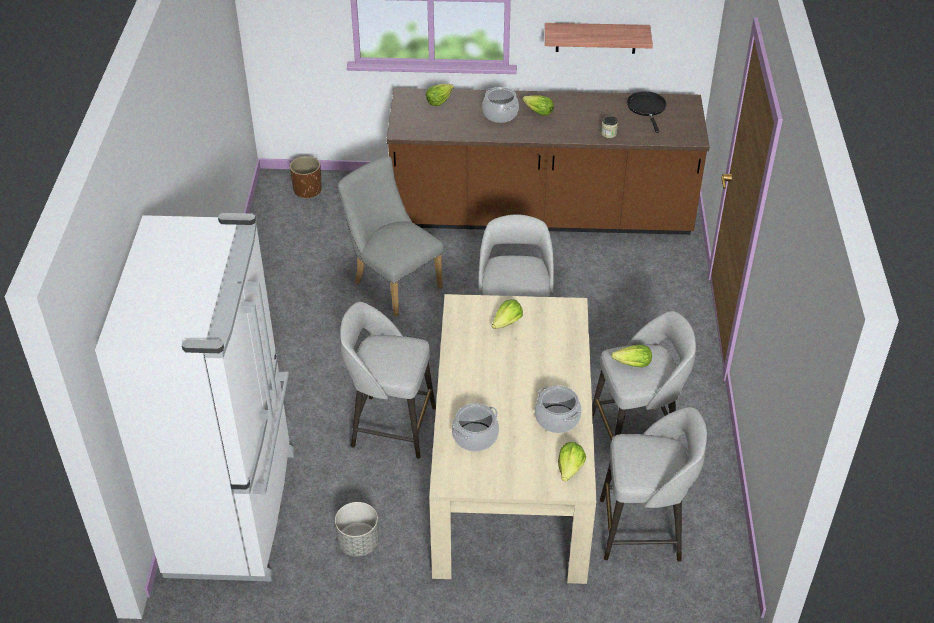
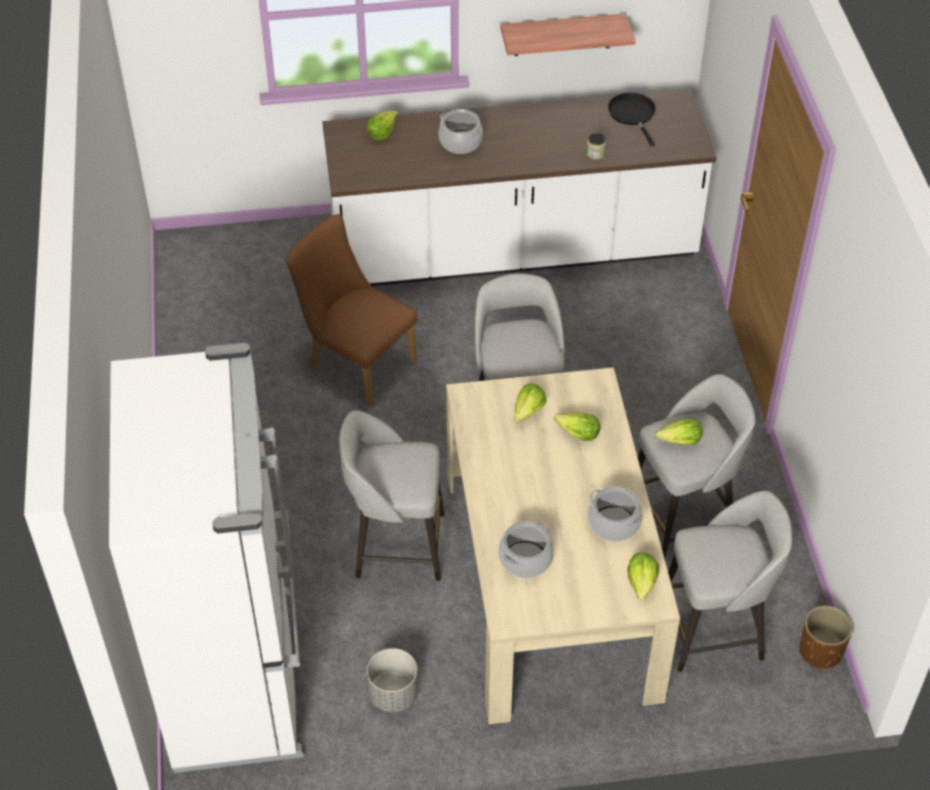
camera: 10 degrees left, 5 degrees up
brown planter [290,156,322,199] -> brown planter moved to [799,606,853,670]
grey chair [337,156,443,317] -> brown chair [286,214,417,406]
brown counter [386,88,710,235] -> white counter [322,89,716,286]
lettuce [522,95,554,116] -> lettuce moved to [554,412,600,441]

